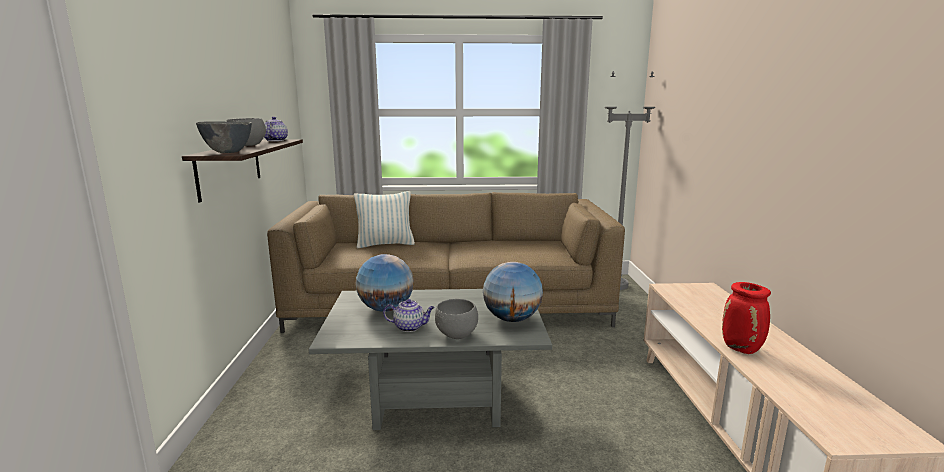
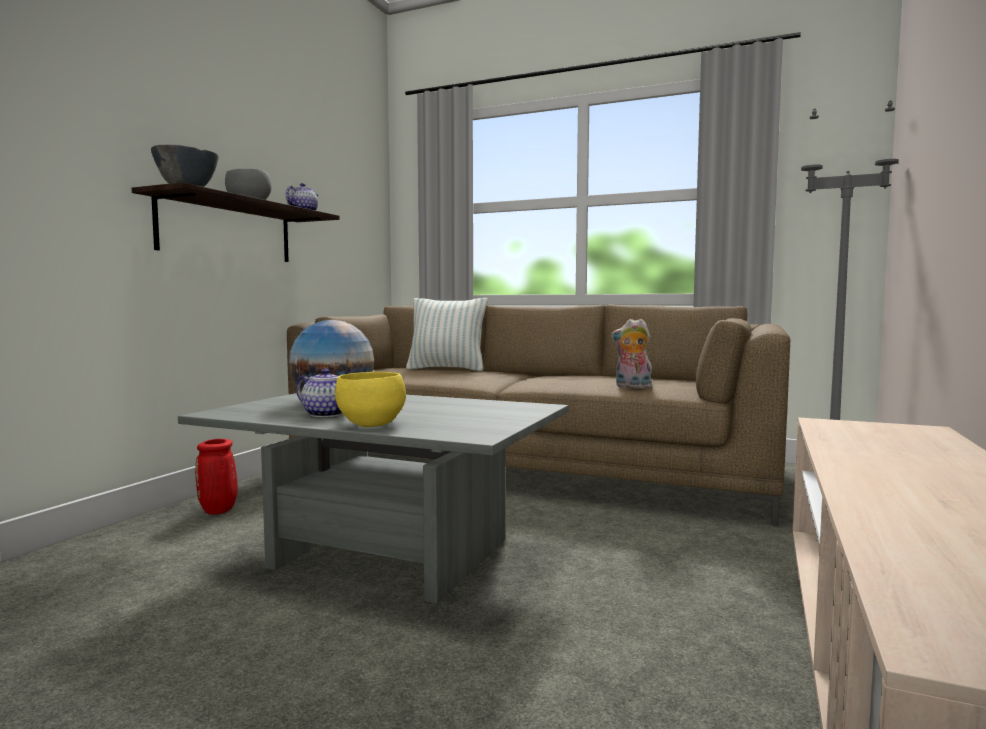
camera: 25 degrees right, 10 degrees down
grey bowl [435,299,478,339] -> yellow bowl [335,372,406,427]
globe [483,262,543,322] -> none
red vase [722,282,771,354] -> red vase moved to [195,439,238,514]
none -> plush toy [611,319,652,389]

